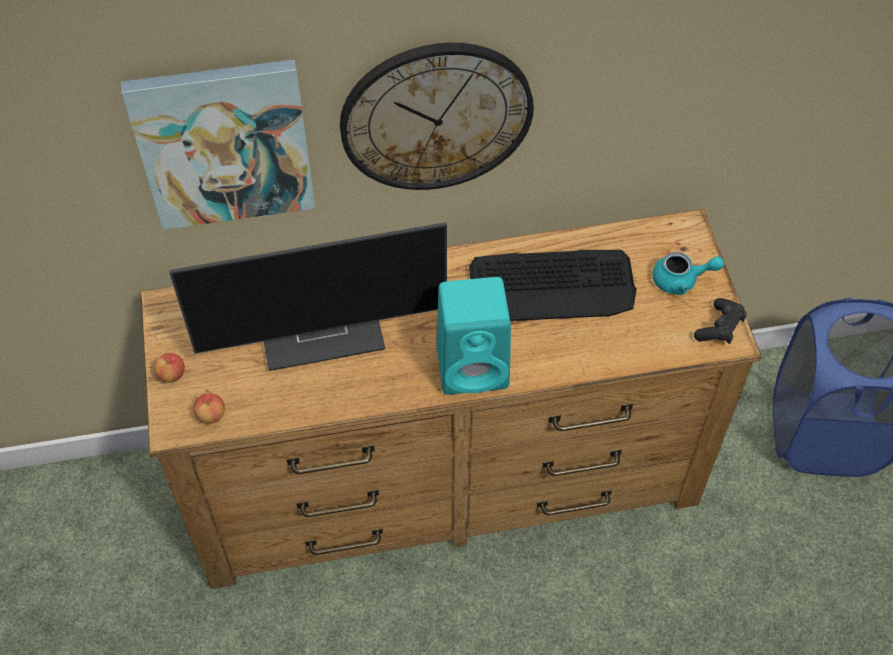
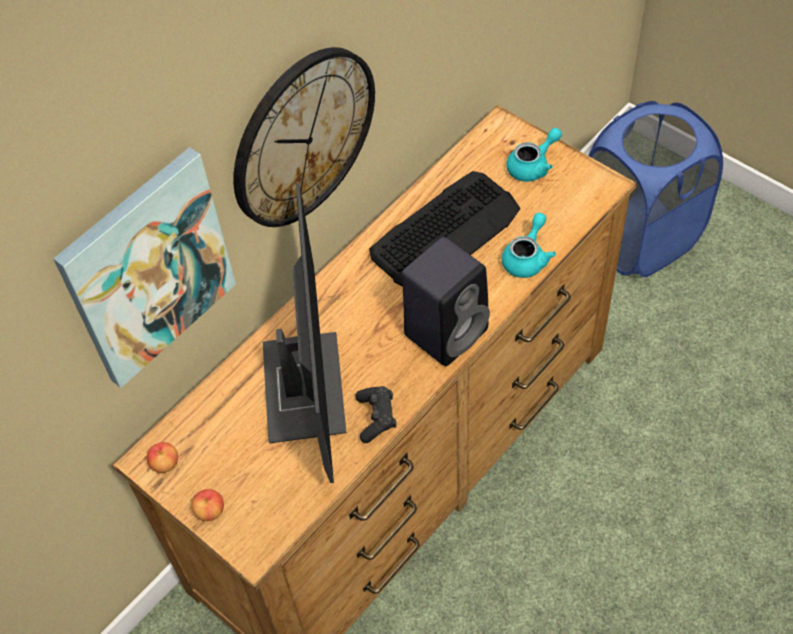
camera: 35 degrees left, 0 degrees up
monitor [169,222,447,371] -> monitor turned 45 degrees counterclockwise [263,183,346,483]
apple [193,393,225,424] -> apple moved to [147,442,178,473]
turquoise speaker [437,277,511,395] -> black speaker [402,237,490,367]
black game controller [694,298,747,344] -> black game controller moved to [356,386,397,443]
none -> turquoise teapot [502,213,556,278]

